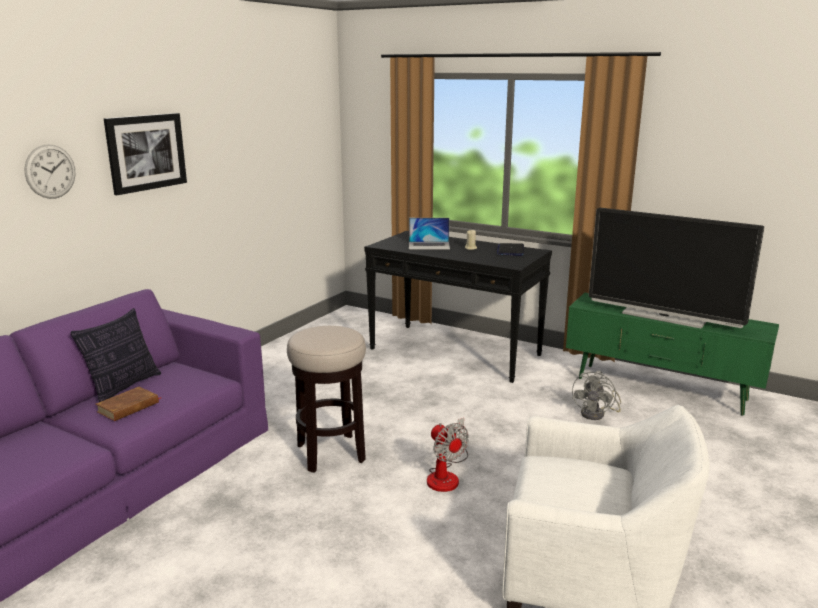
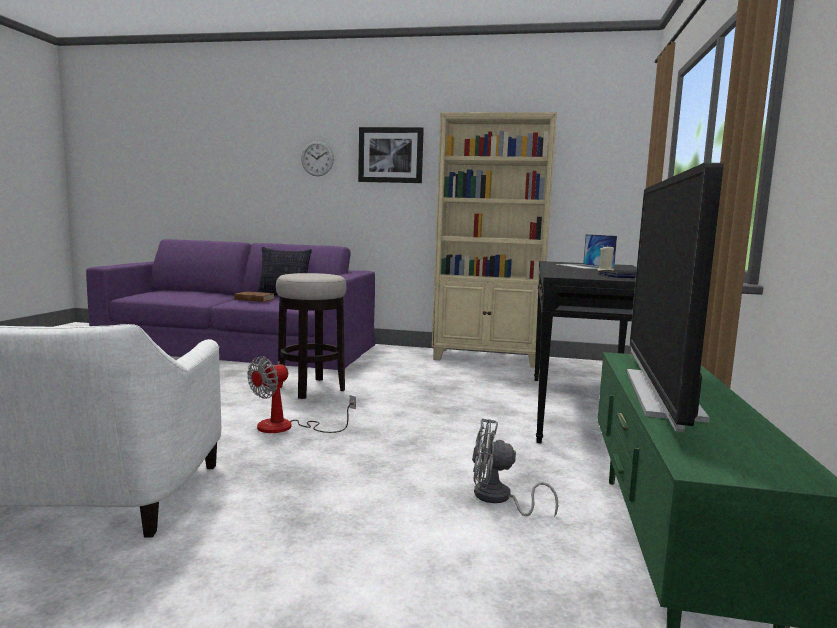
camera: 70 degrees right, 10 degrees down
none -> beige bookcase [432,112,557,368]

